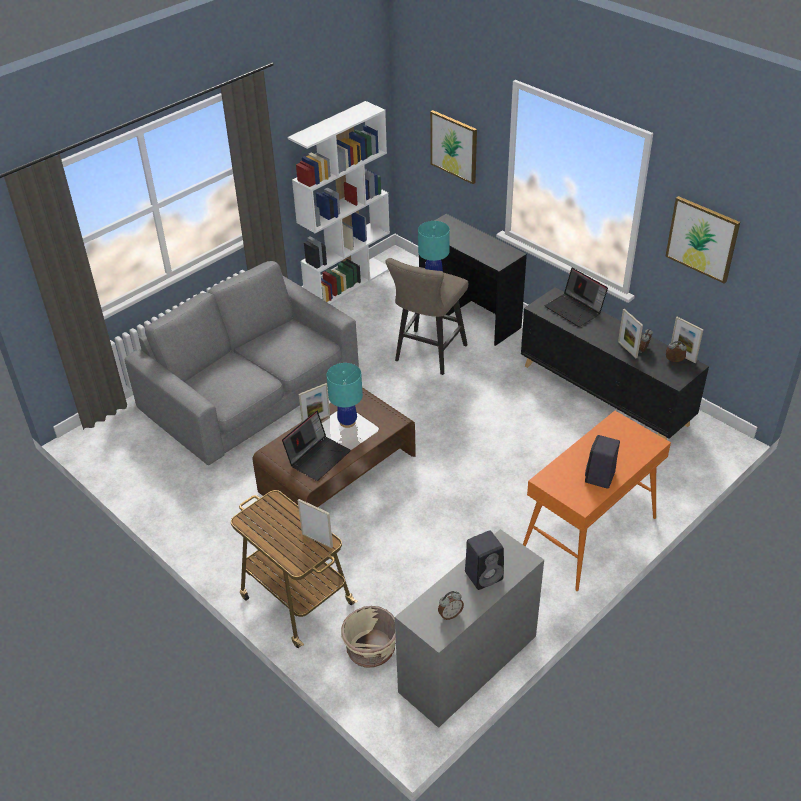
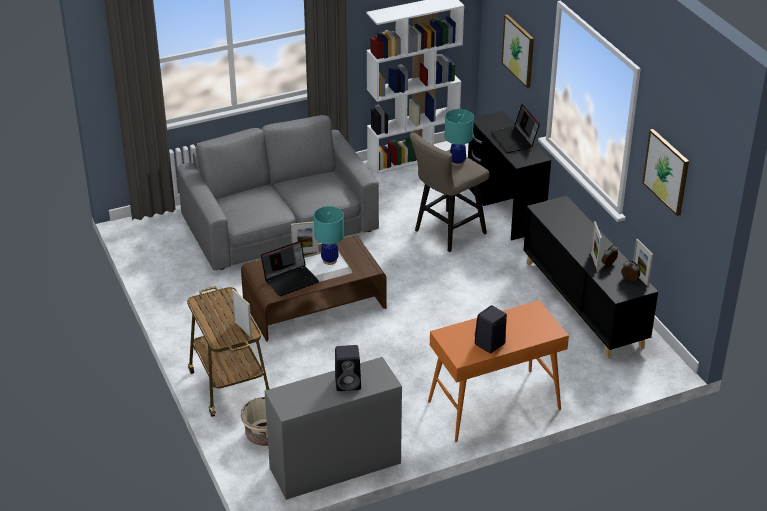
camera: 20 degrees right, 5 degrees down
alarm clock [438,591,464,620] -> none
laptop [545,268,608,327] -> laptop moved to [491,104,540,153]

